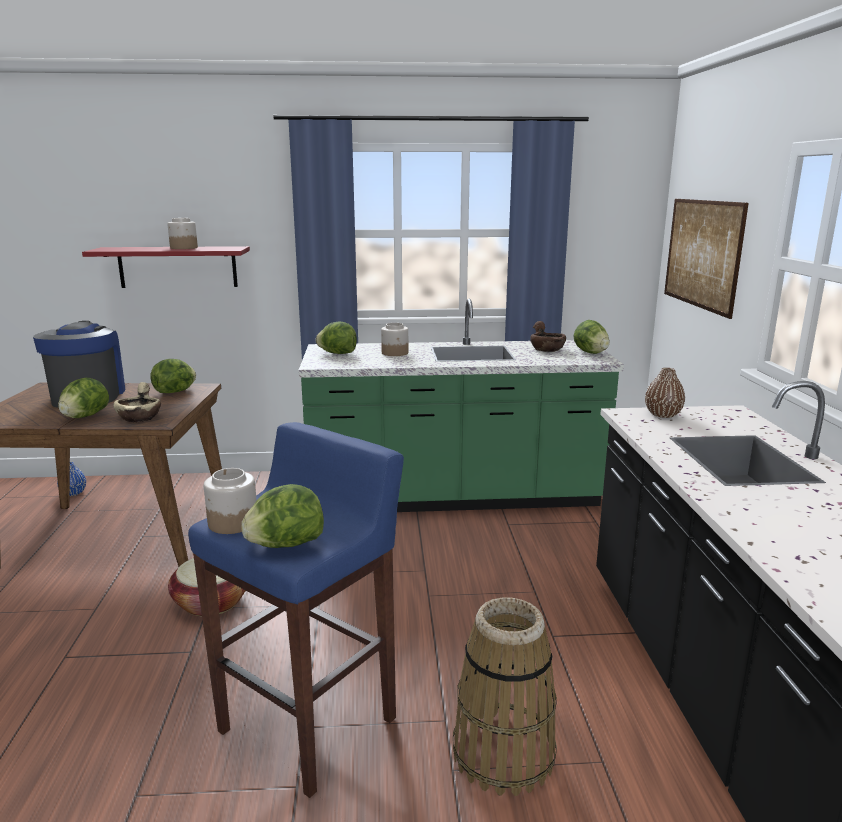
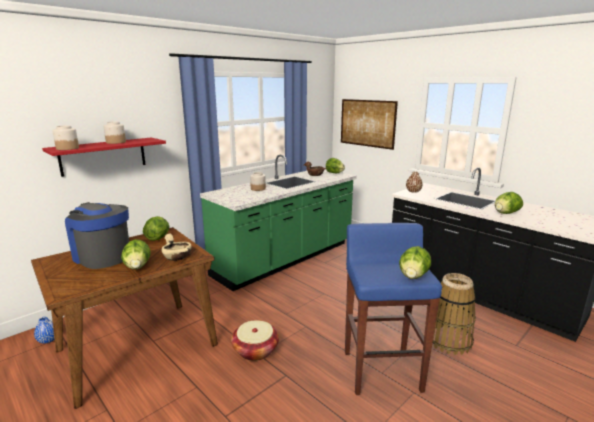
camera: 40 degrees left, 0 degrees up
jar [204,468,257,534] -> jar moved to [52,125,79,150]
lettuce [316,322,357,354] -> lettuce moved to [495,192,523,214]

